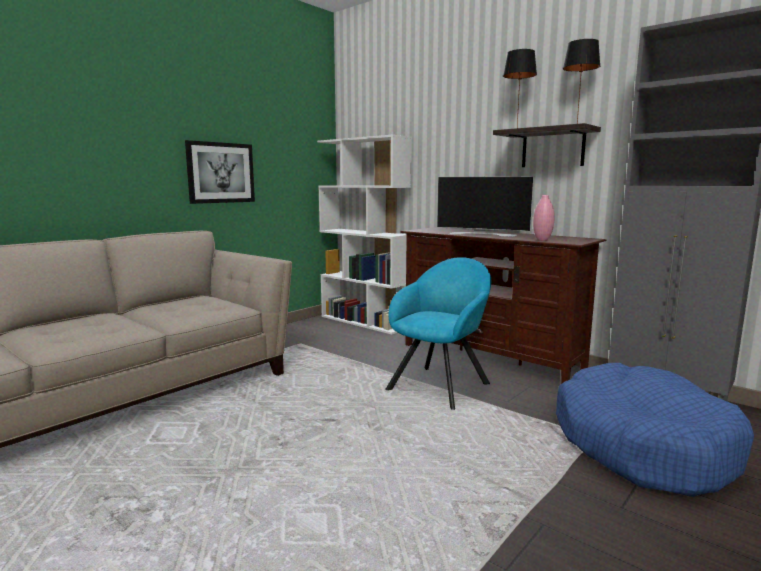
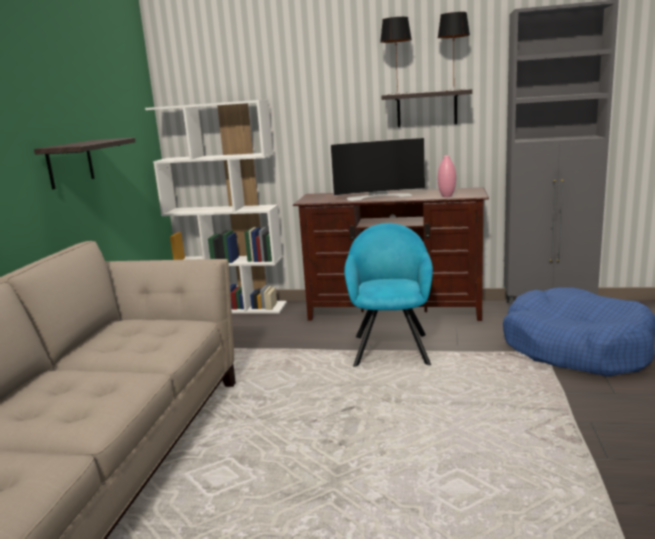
camera: 30 degrees left, 5 degrees up
picture [185,140,255,204] -> shelf [34,138,136,189]

